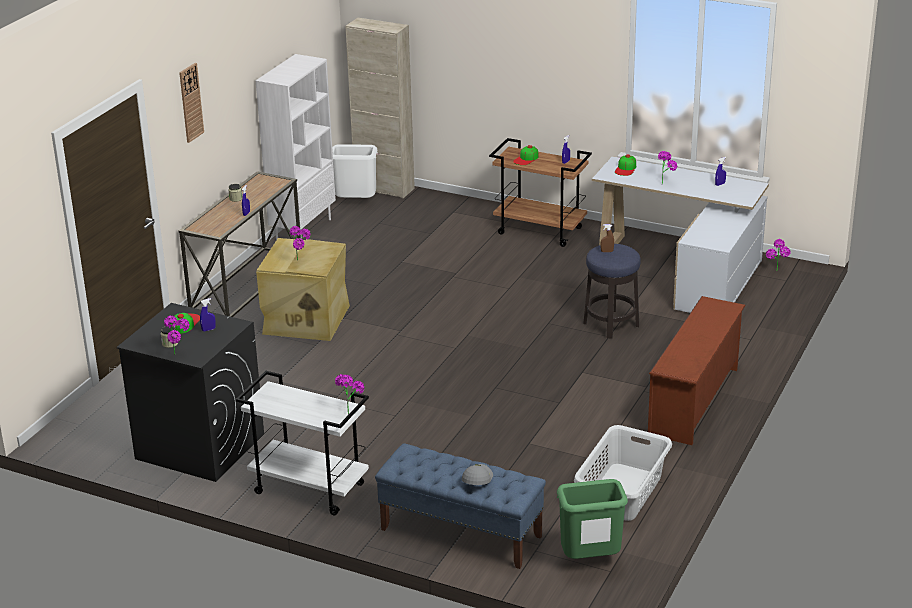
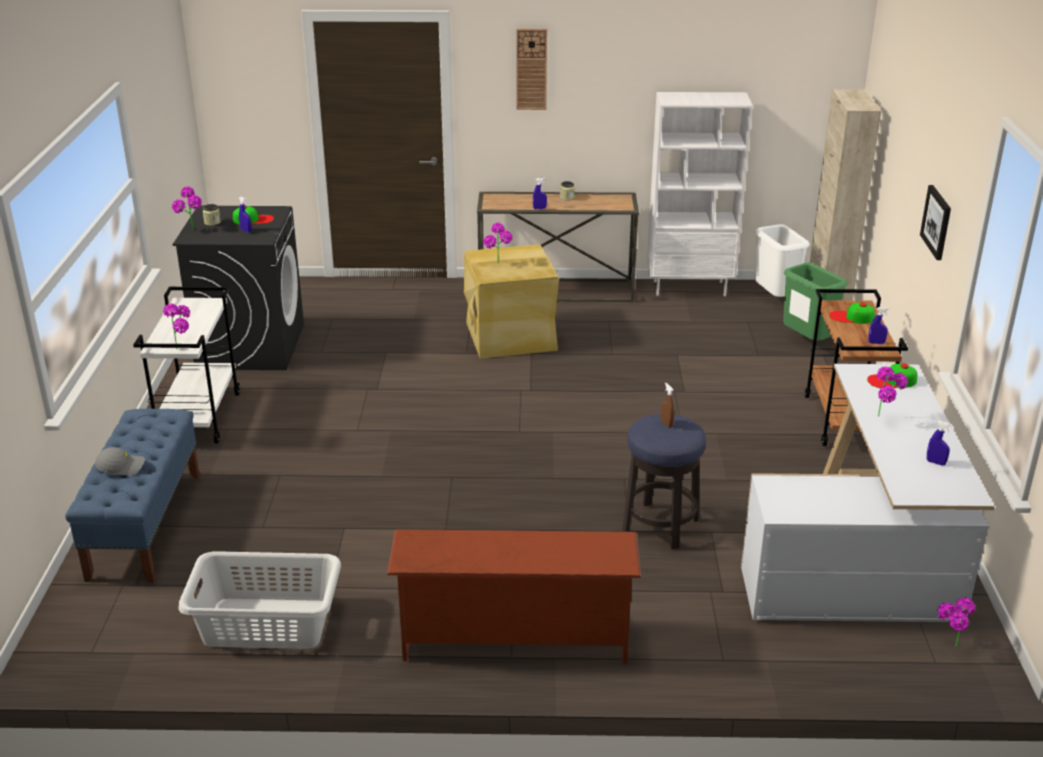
camera: 65 degrees right, 0 degrees up
green trash can [557,479,628,559] -> green trash can moved to [783,263,848,341]
none -> picture [920,185,951,260]

